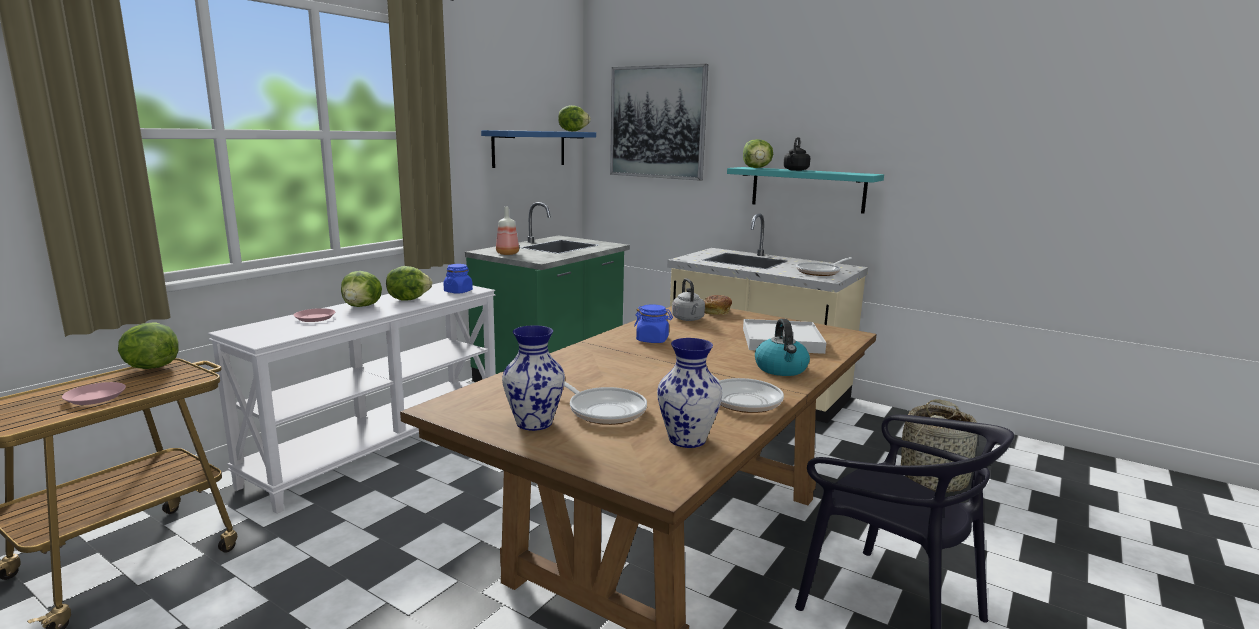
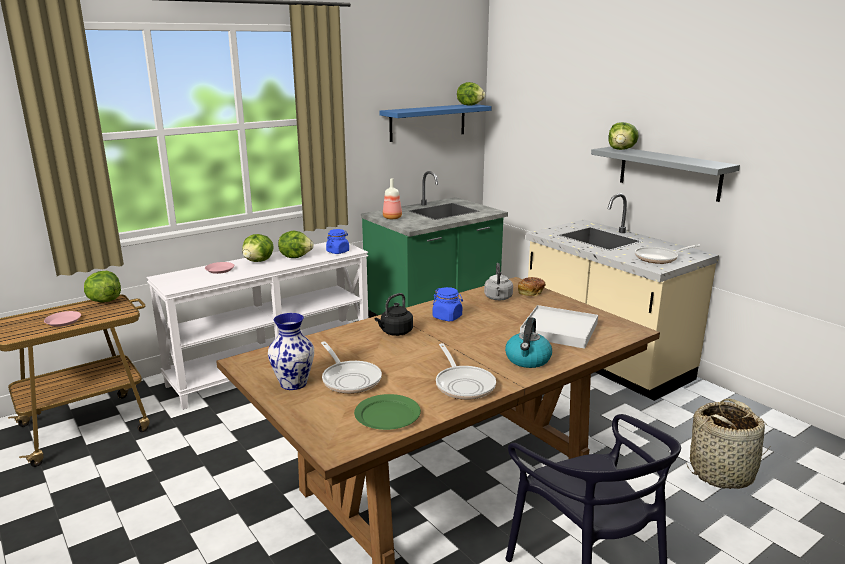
camera: 20 degrees right, 5 degrees up
picture [610,64,708,181] -> none
vase [657,338,722,448] -> green plate [354,394,421,430]
turquoise shelf [727,167,884,214] -> grey shelf [591,147,740,202]
black kettle [783,137,810,171] -> black kettle moved to [375,293,413,336]

